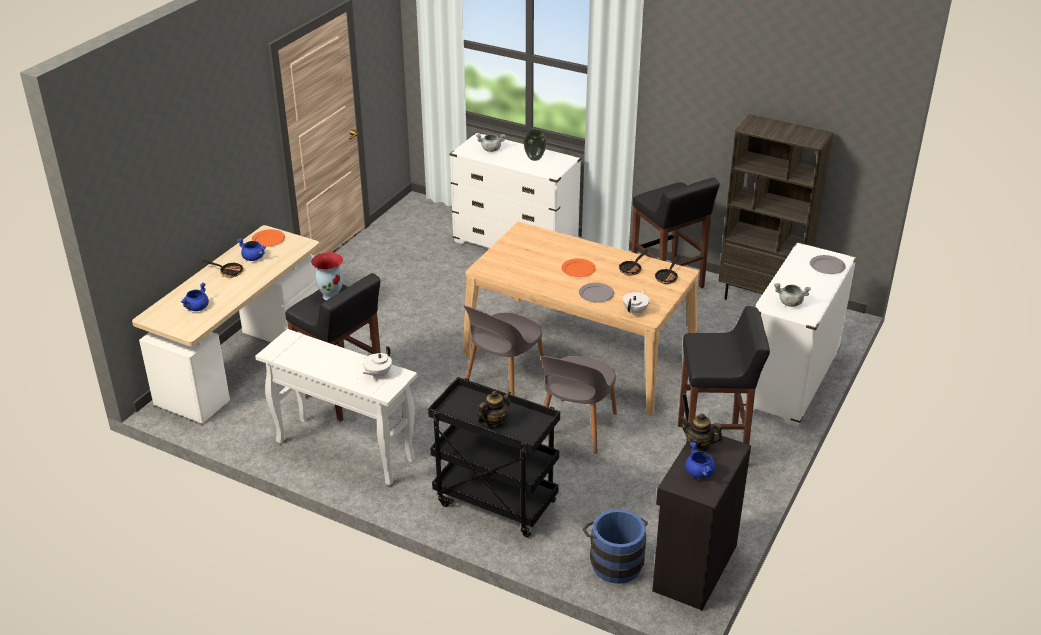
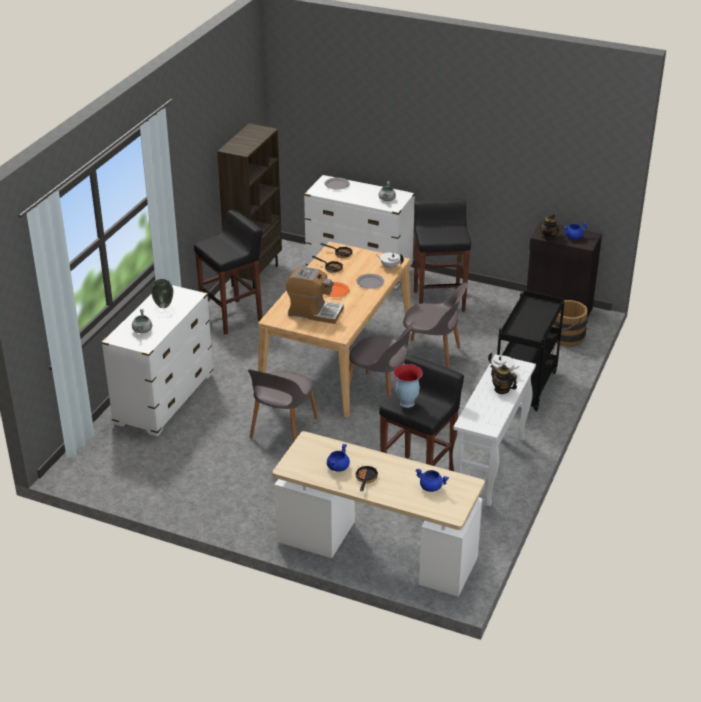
camera: 95 degrees left, 0 degrees up
orange plate [252,229,285,247] -> none
teapot [477,391,511,428] -> teapot moved to [491,364,517,394]
blue bucket [583,509,648,584] -> brown bucket [552,300,588,347]
none -> grey chair [248,369,318,442]
none -> coffee machine [286,266,344,324]

